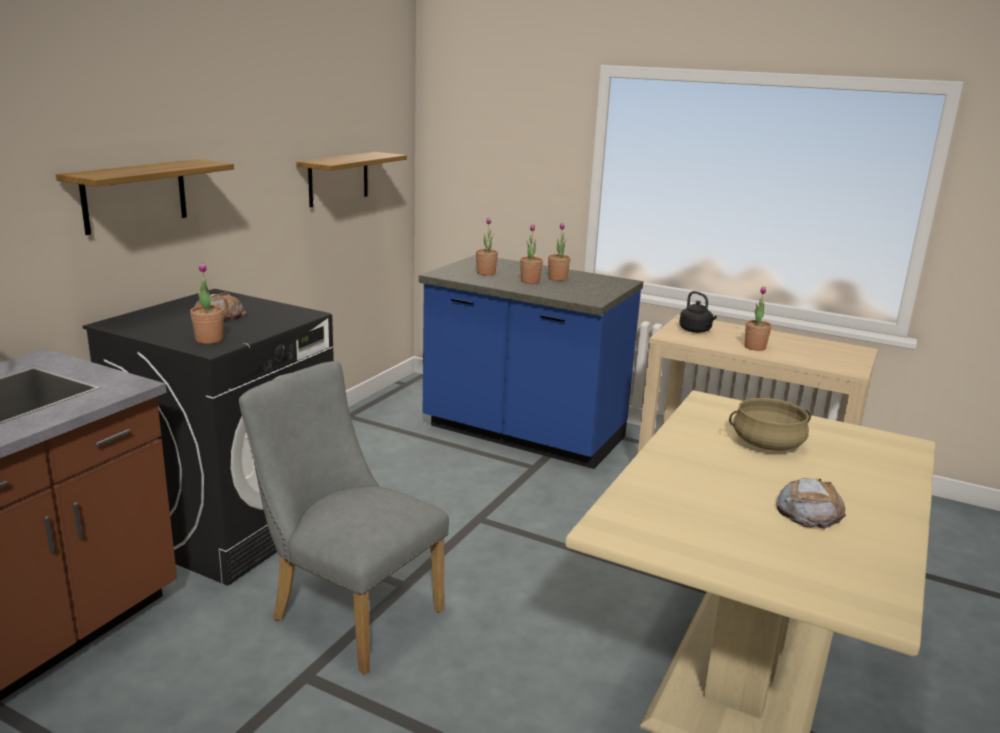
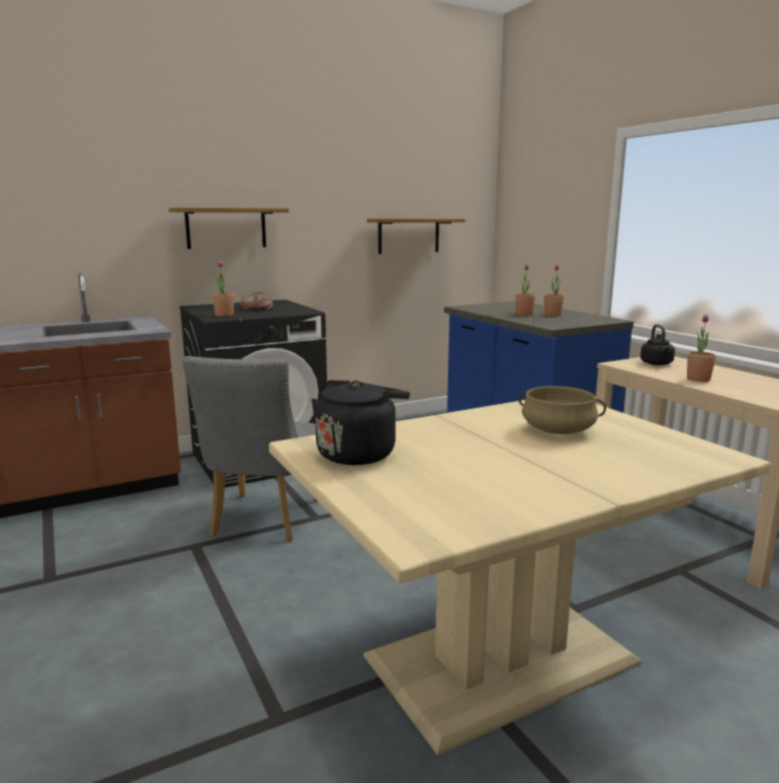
camera: 35 degrees right, 5 degrees down
grey chair [239,361,449,674] -> grey chair turned 150 degrees counterclockwise [182,356,317,541]
potted plant [476,218,498,276] -> none
bread [776,478,847,529] -> none
none -> black kettle [311,380,410,465]

